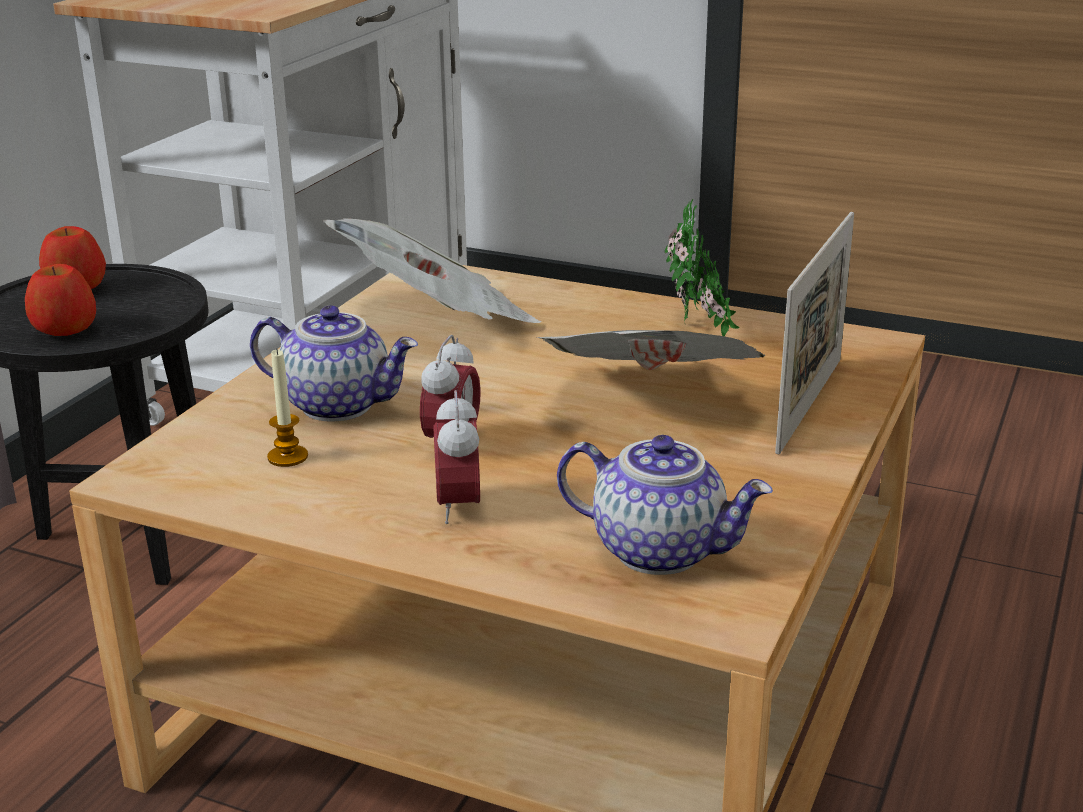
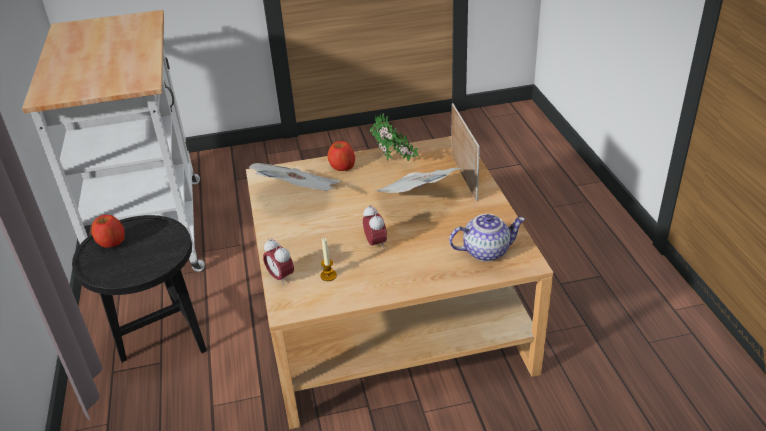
camera: 35 degrees left, 10 degrees up
apple [25,264,96,336] -> apple moved to [327,141,355,171]
teapot [250,305,418,422] -> none
alarm clock [433,390,480,525] -> alarm clock moved to [263,238,294,286]

